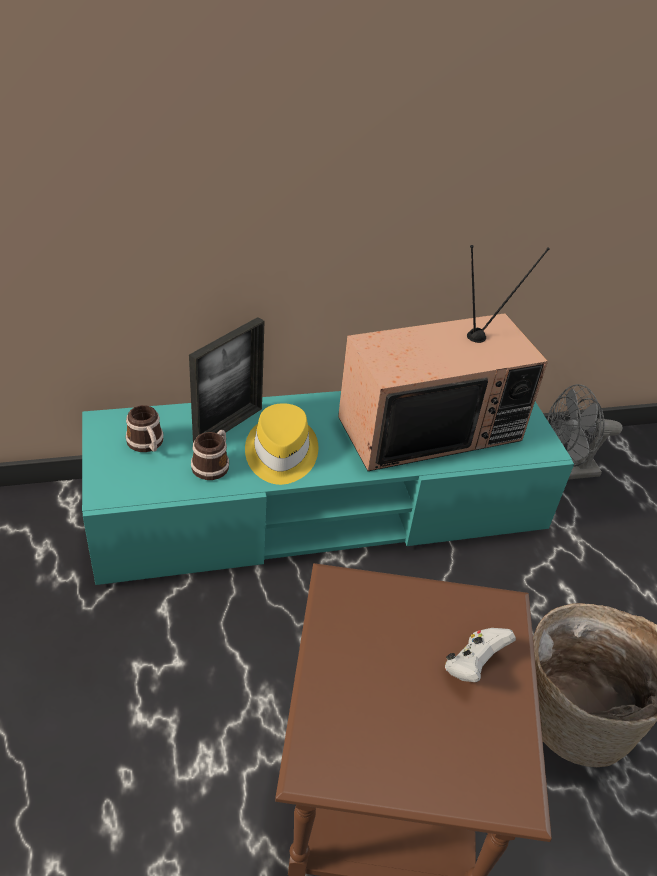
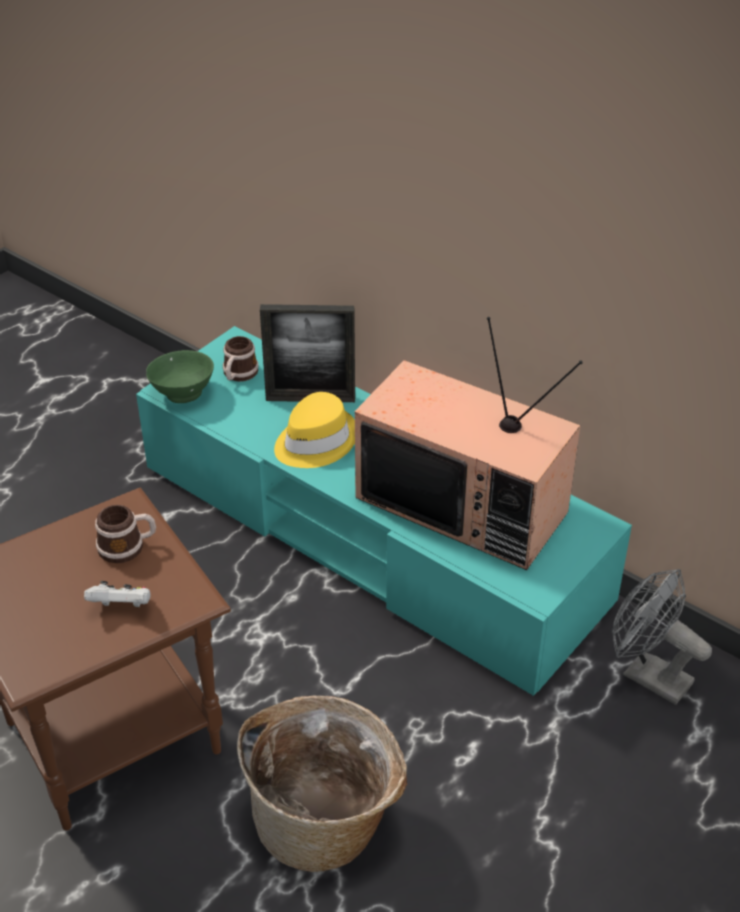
camera: 55 degrees right, 0 degrees up
mug [191,430,229,480] -> mug moved to [95,505,156,563]
none -> green bowl [146,350,214,403]

